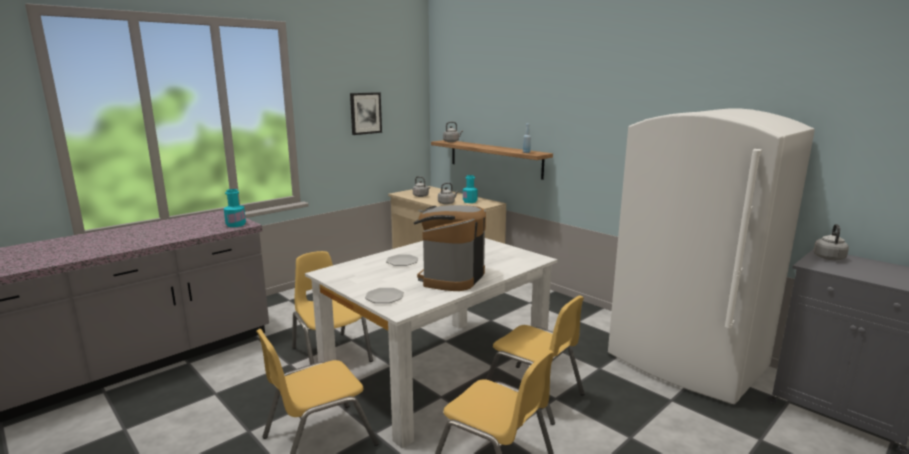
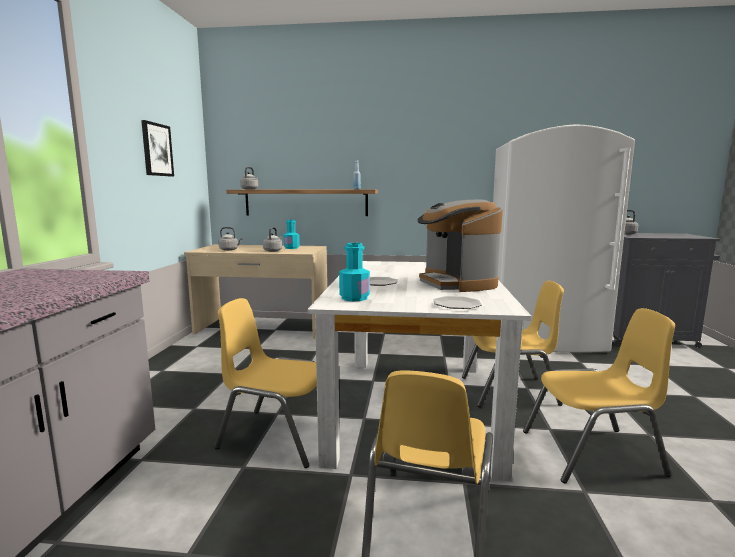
camera: 40 degrees left, 5 degrees down
turquoise bottle [224,189,246,227] -> turquoise bottle moved to [339,243,370,301]

